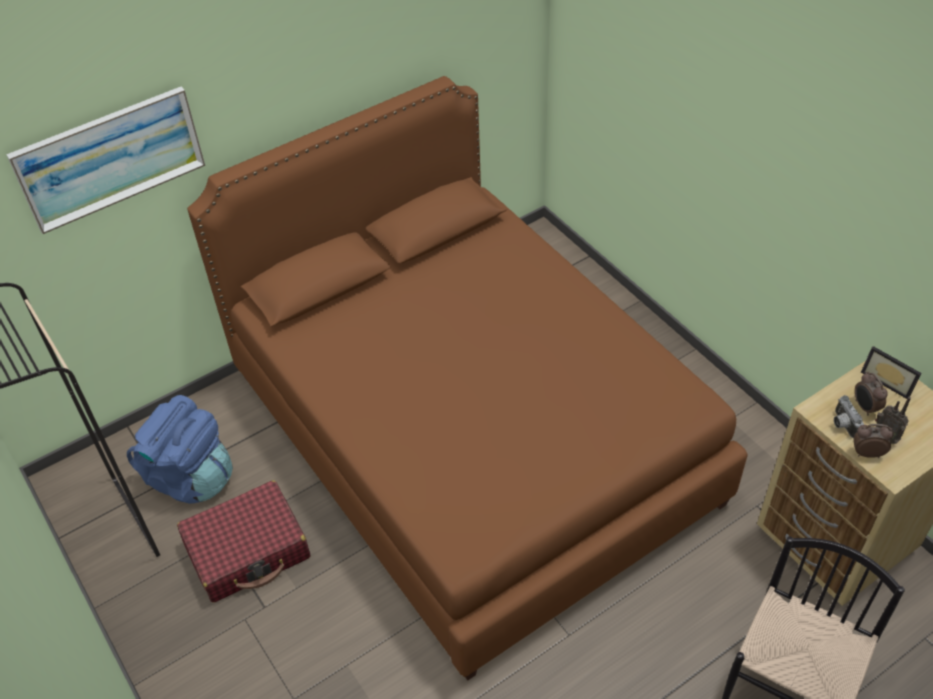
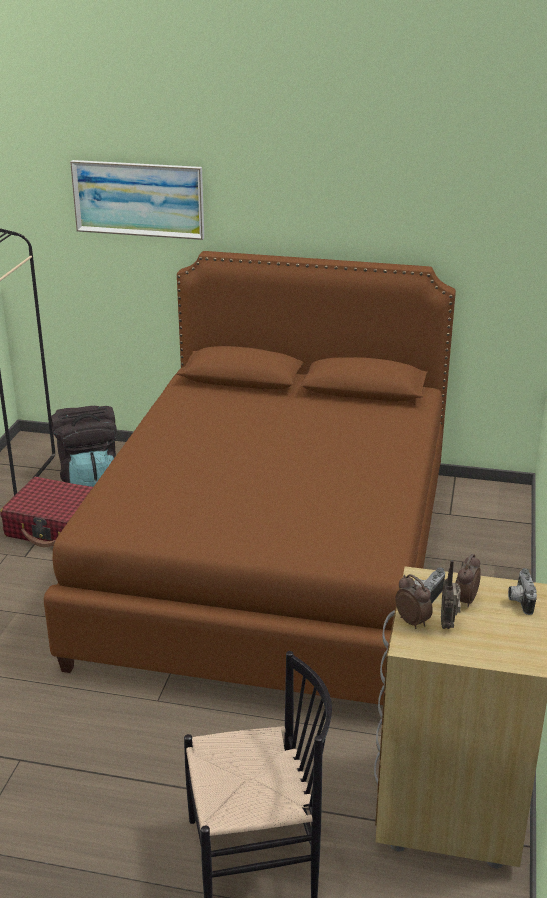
camera: 45 degrees right, 20 degrees down
blue backpack [127,395,233,504] -> black backpack [50,406,117,487]
picture frame [861,346,922,399] -> camera [508,568,537,615]

